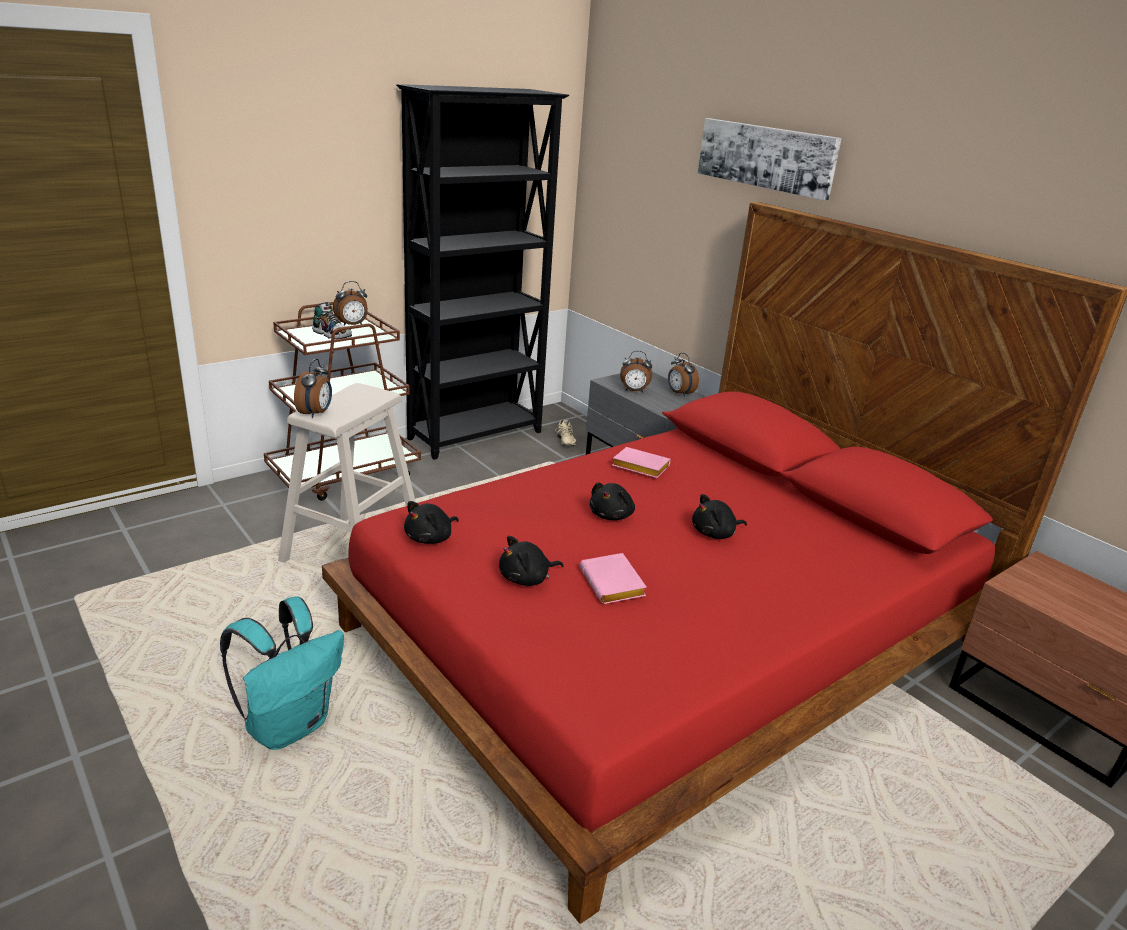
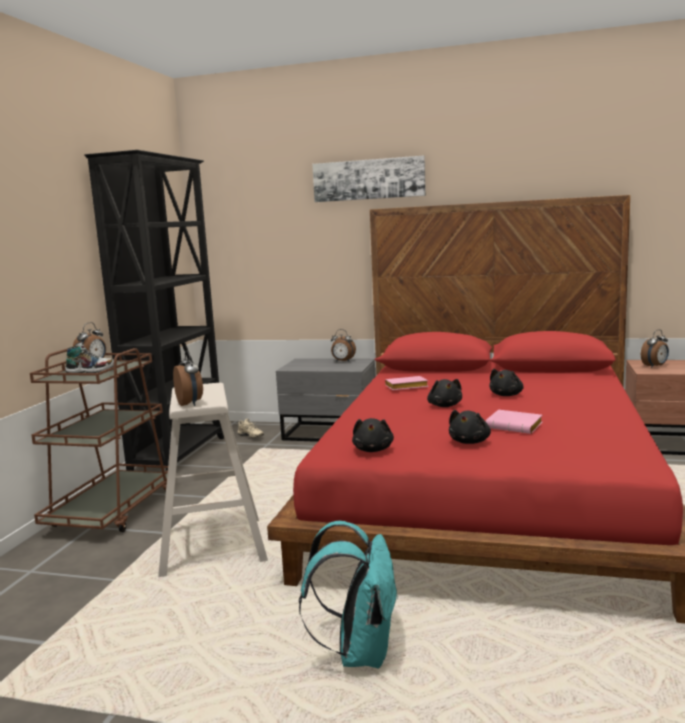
camera: 35 degrees left, 15 degrees down
alarm clock [620,351,652,393] -> alarm clock moved to [641,330,669,368]

